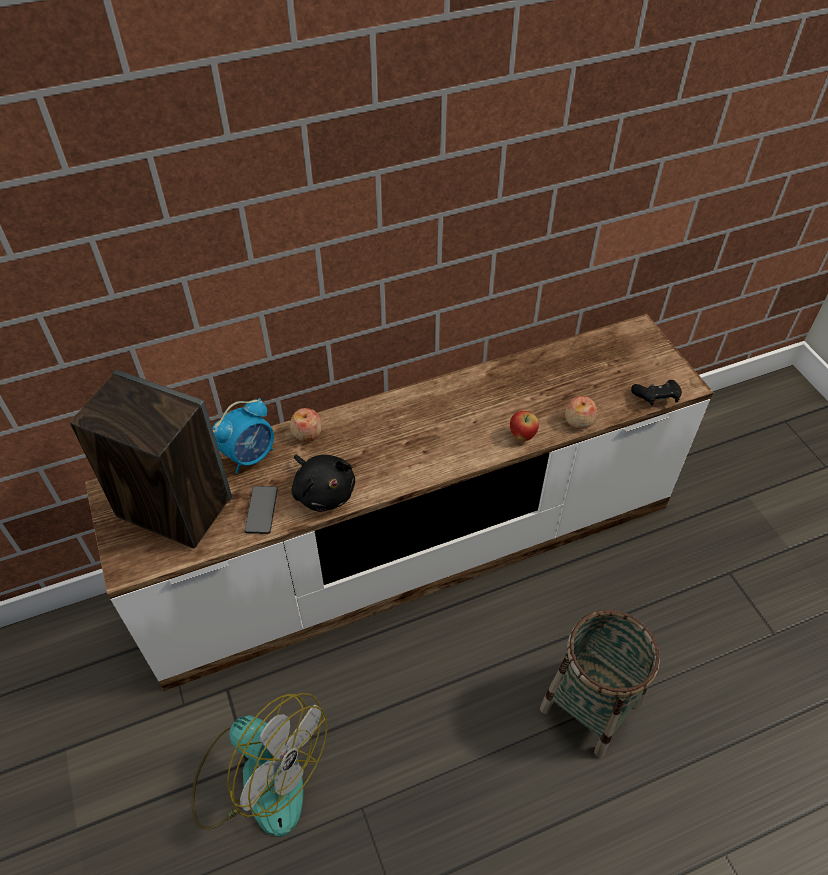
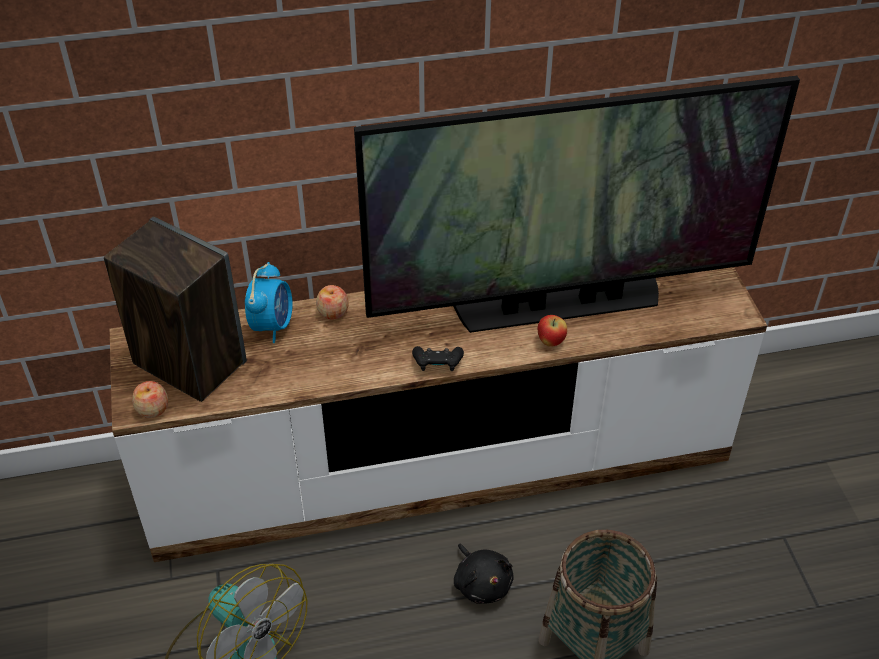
camera: 10 degrees right, 5 degrees down
alarm clock [212,398,274,474] -> alarm clock turned 45 degrees counterclockwise [245,262,293,343]
phone [245,486,278,534] -> none
black plush toy [292,455,355,512] -> black plush toy moved to [454,544,514,604]
apple [565,396,597,429] -> apple moved to [132,381,168,418]
black game controller [631,380,682,406] -> black game controller moved to [412,346,464,371]
none -> television [354,76,800,333]

